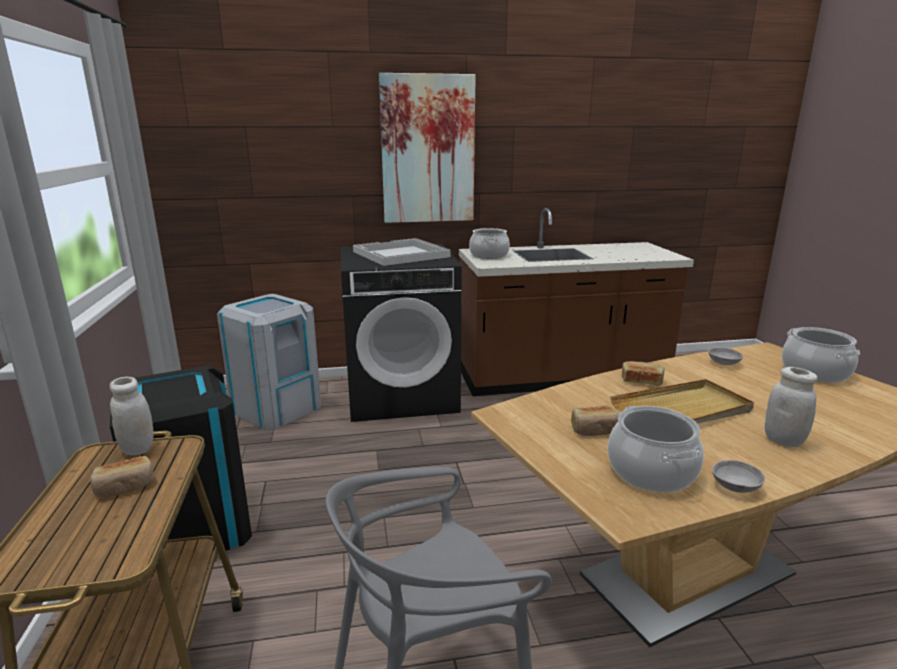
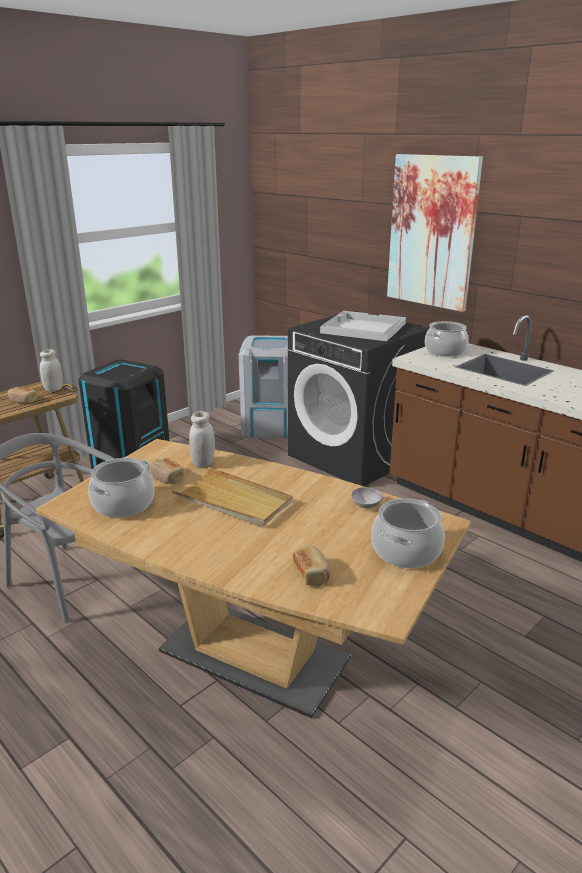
camera: 55 degrees right, 5 degrees up
bread [622,361,665,386] -> bread moved to [293,545,330,586]
grey bowl [712,460,765,493] -> none
white jar [765,367,818,447] -> white jar moved to [189,411,215,468]

